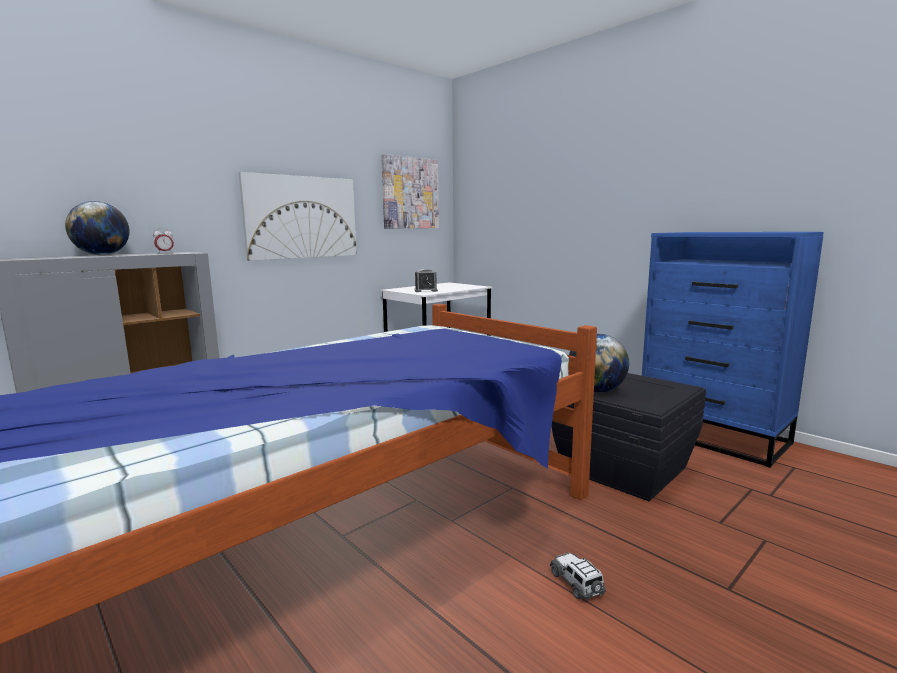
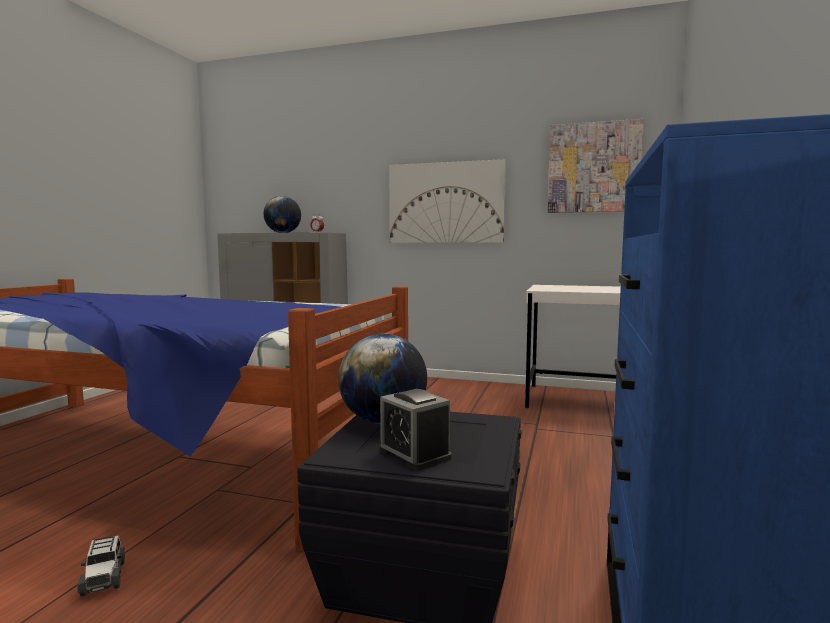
camera: 60 degrees right, 5 degrees down
alarm clock [415,269,438,292] -> alarm clock moved to [379,389,452,471]
toy car [550,552,606,600] -> toy car turned 120 degrees clockwise [78,535,125,597]

